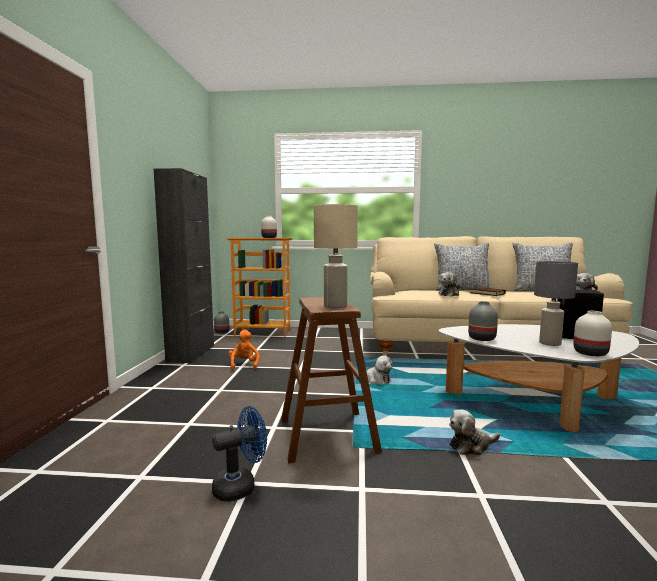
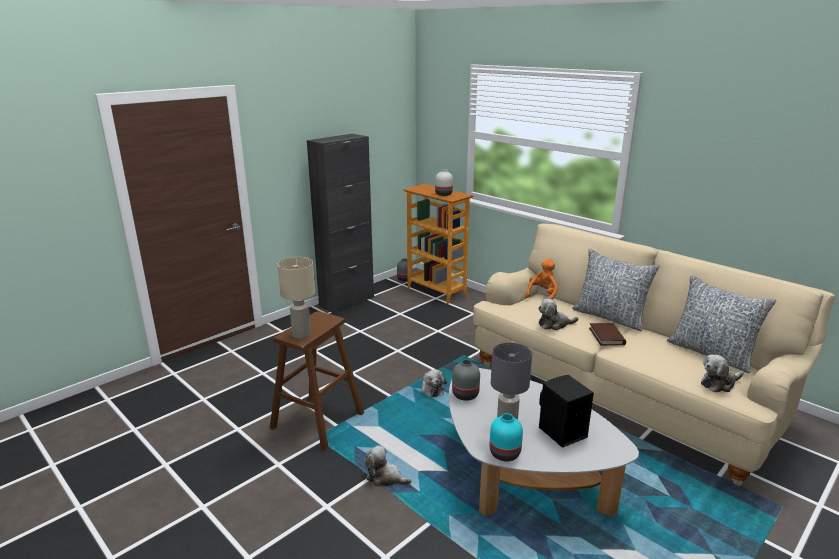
camera: 40 degrees right, 15 degrees up
blue fan [212,406,267,502] -> none
orange plush toy [228,330,259,370] -> orange plush toy moved to [525,259,558,299]
white vase [573,311,612,356] -> turquoise vase [490,413,523,461]

